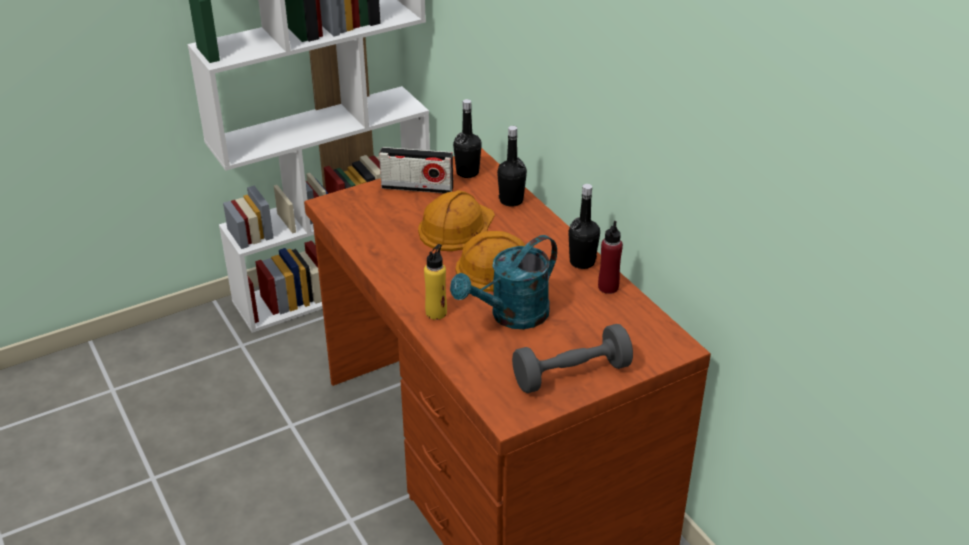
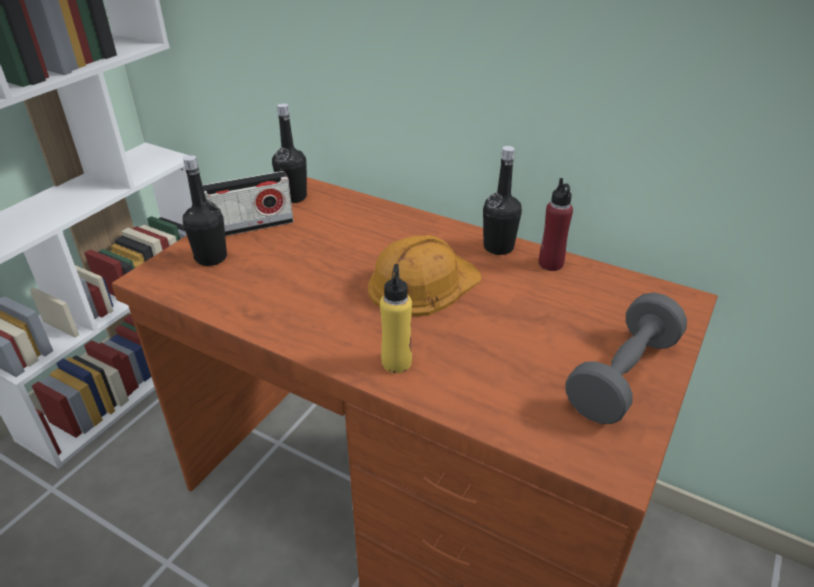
camera: 30 degrees left, 0 degrees up
orange hard hat [418,190,495,251] -> none
turquoise watering can [450,235,557,329] -> none
black bottle [497,126,527,207] -> black bottle moved to [183,155,227,266]

